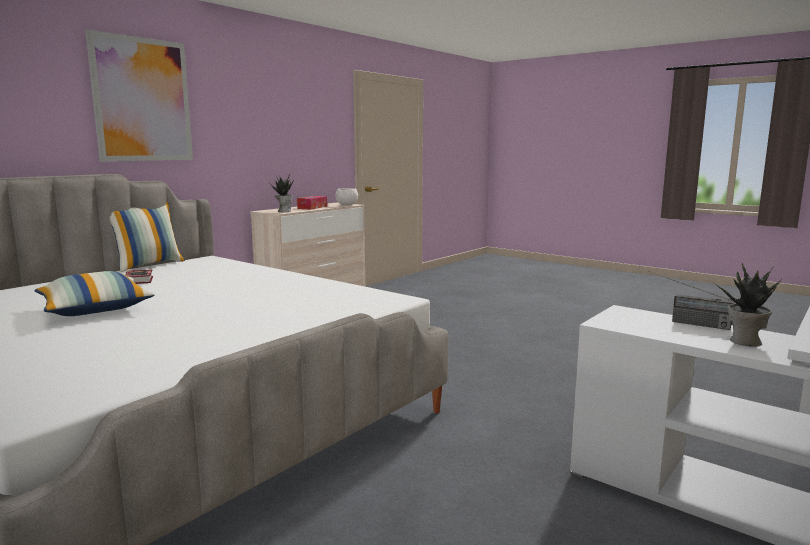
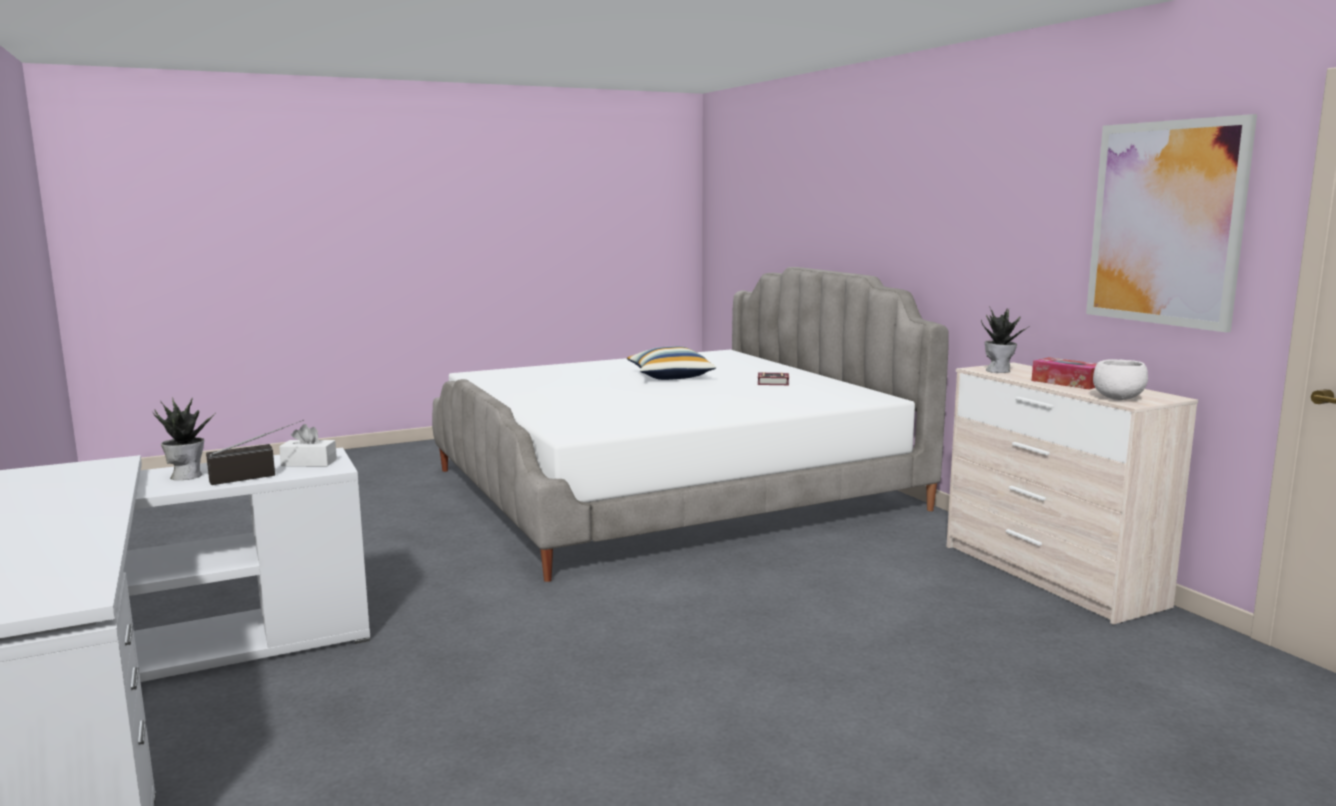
camera: 115 degrees right, 0 degrees up
picture [85,30,193,162] -> picture moved to [1086,114,1257,333]
pillow [110,202,185,272] -> none
none -> white tissue box [279,424,337,466]

